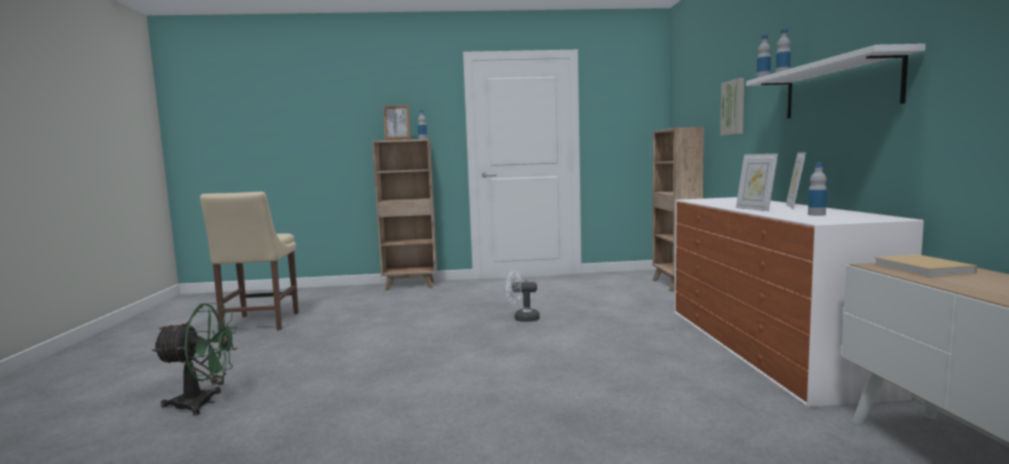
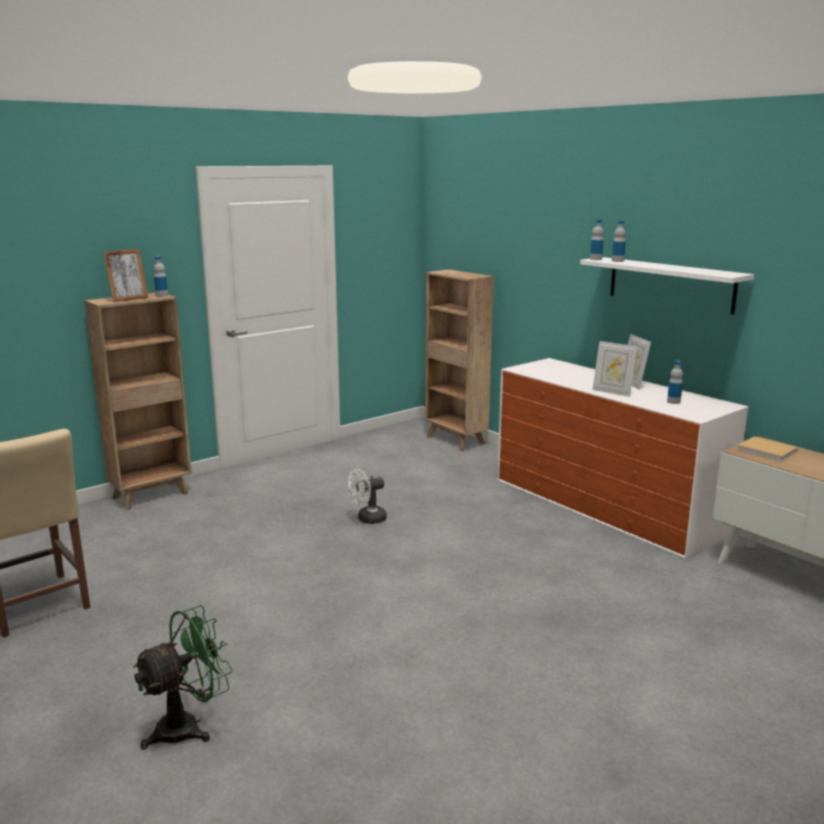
camera: 35 degrees left, 10 degrees up
picture [720,78,744,136] -> none

